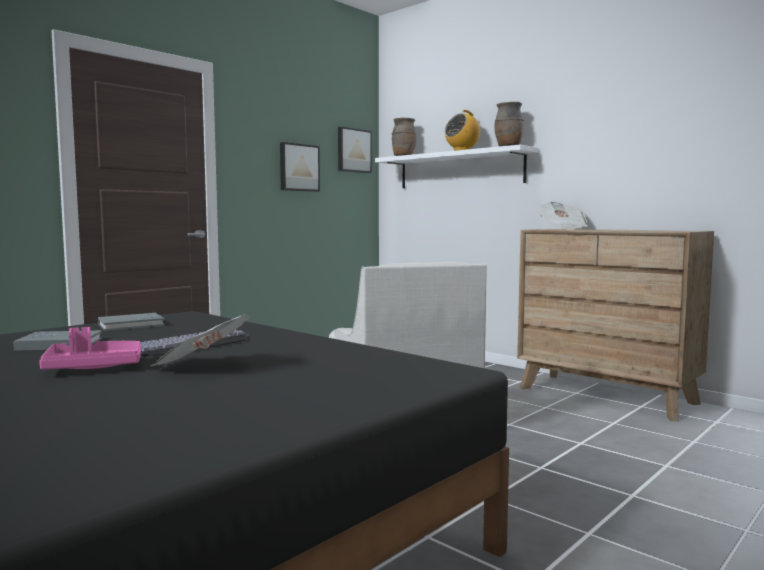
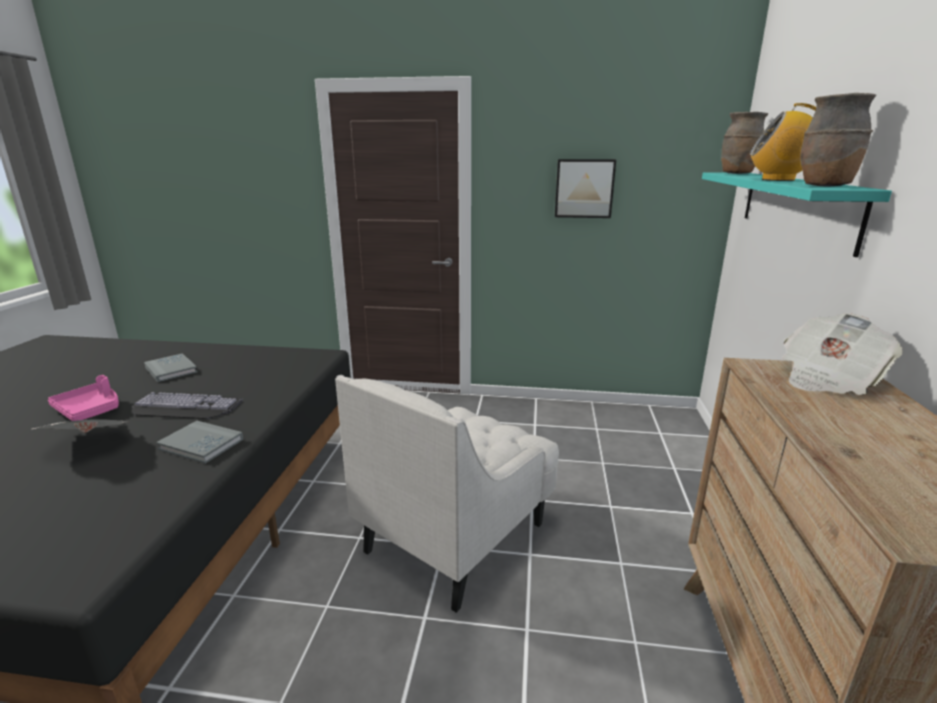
camera: 55 degrees right, 15 degrees up
grey book [98,313,165,331] -> grey book moved to [156,421,243,464]
picture [338,127,372,173] -> none
white shelf [375,145,539,188] -> turquoise shelf [702,172,892,257]

